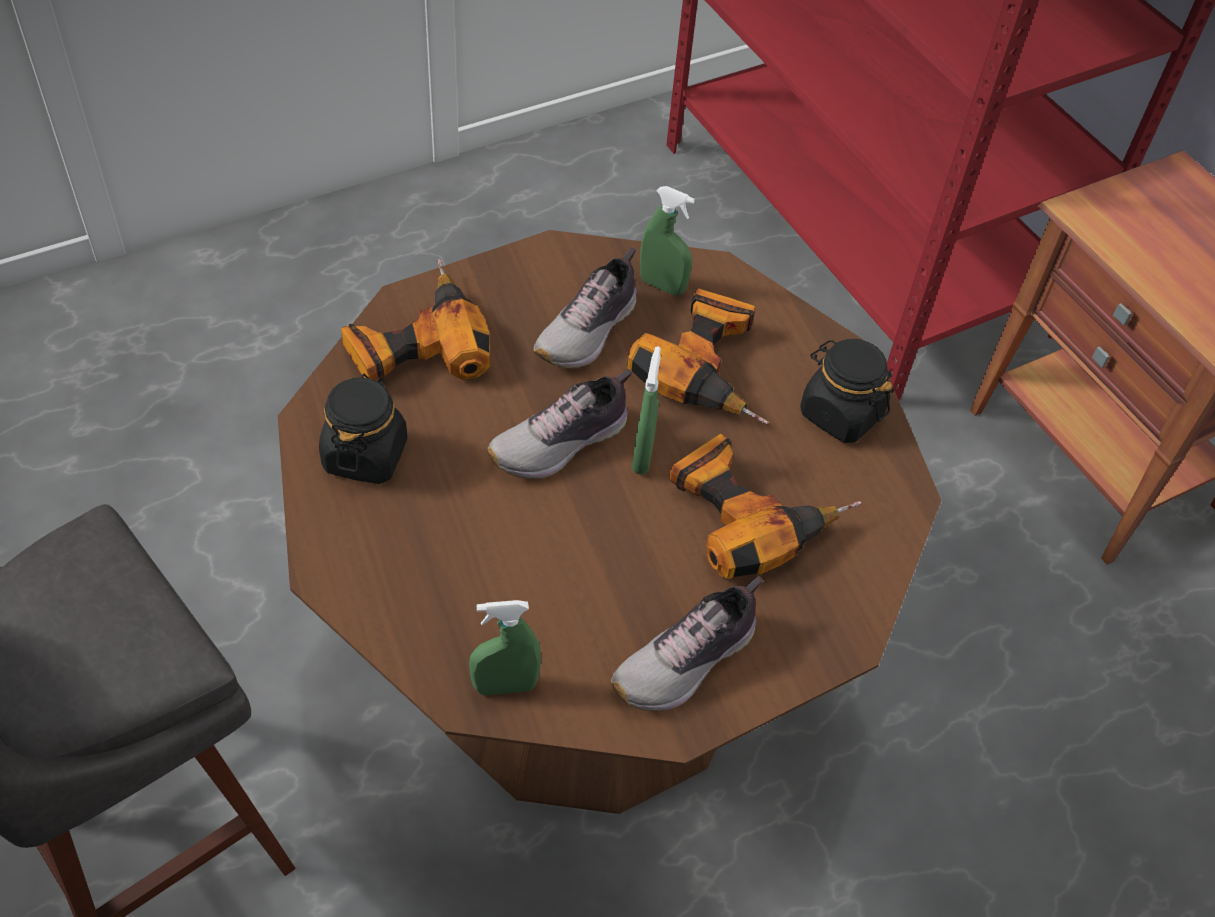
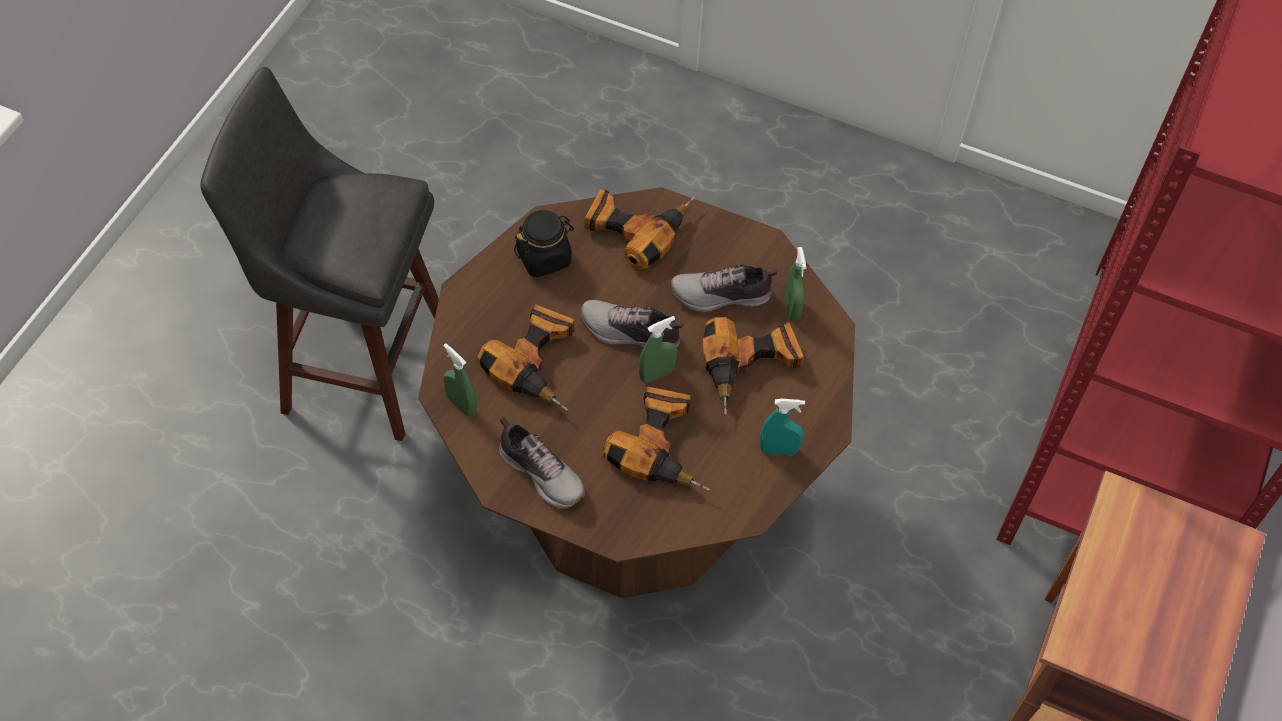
camera: 55 degrees right, 5 degrees up
shoe [611,576,763,711] -> shoe turned 150 degrees counterclockwise [499,416,585,508]
black jar [800,339,894,443] -> turquoise spray bottle [760,399,805,455]
none -> power drill [477,304,574,411]

